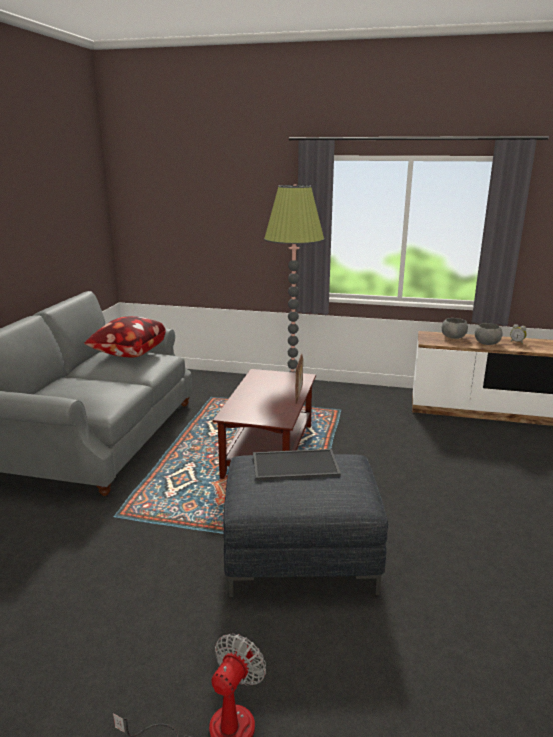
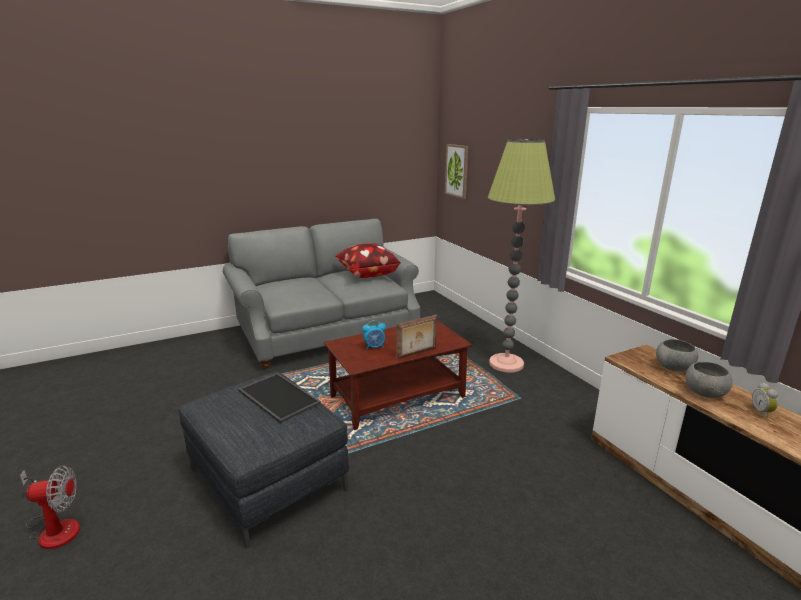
camera: 50 degrees right, 0 degrees up
none -> alarm clock [362,320,386,350]
none -> picture [445,144,468,199]

